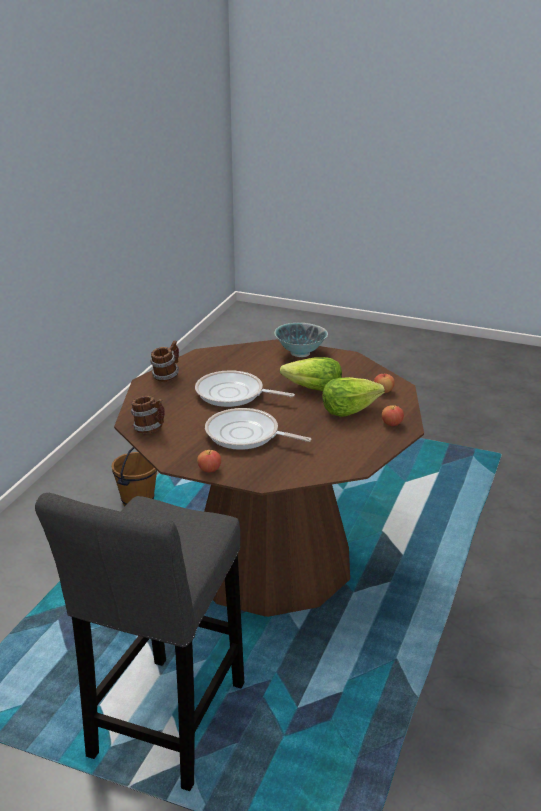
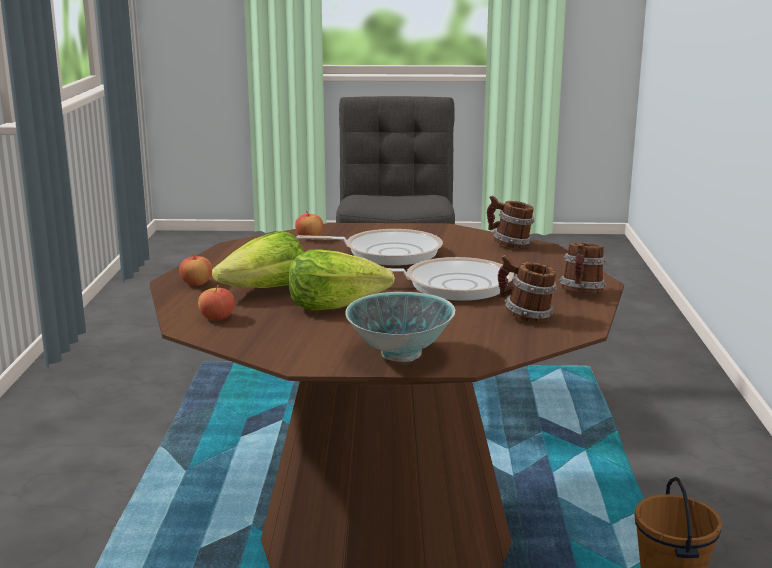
camera: 160 degrees right, 10 degrees down
apple [197,450,221,473] -> apple moved to [295,211,323,236]
none -> mug [498,255,557,323]

